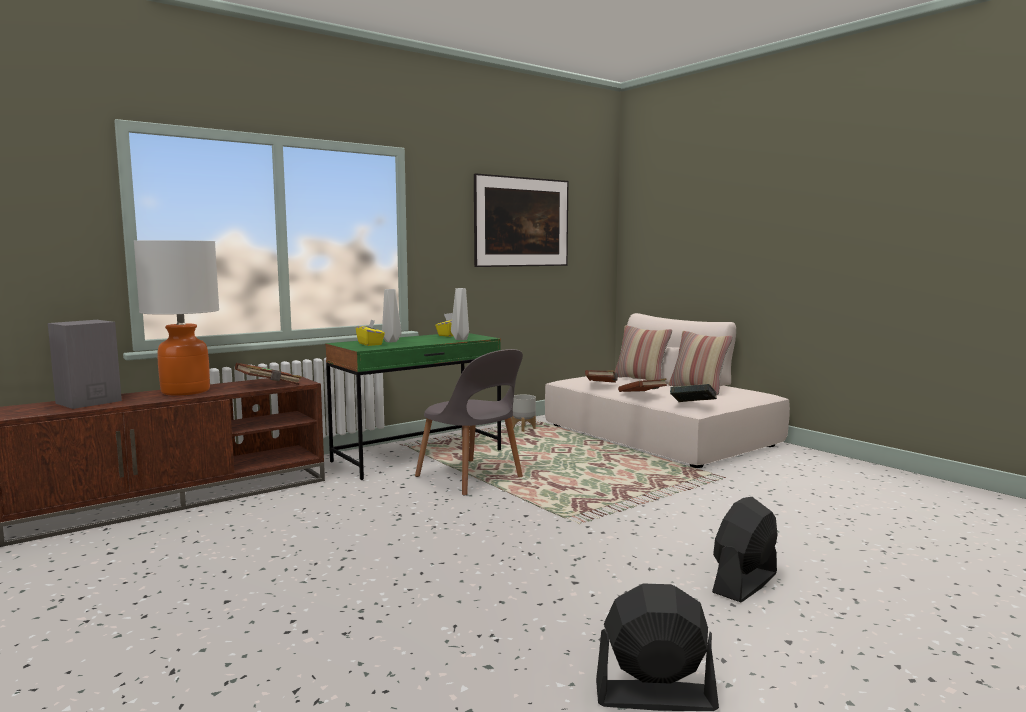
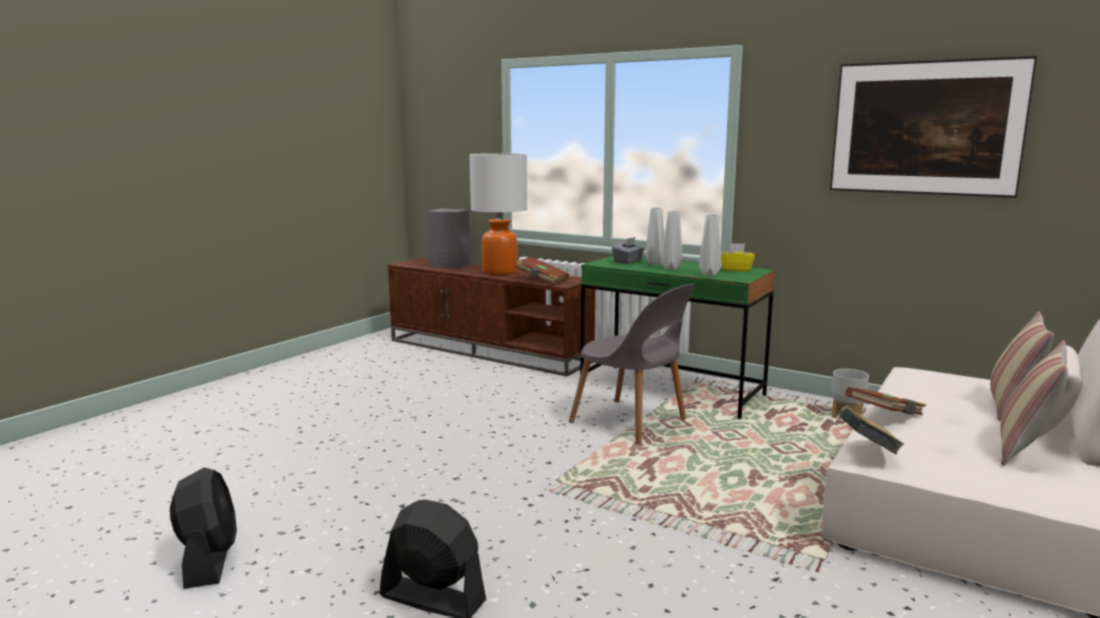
camera: 70 degrees right, 5 degrees up
yellow tissue box [356,320,385,346] -> grey tissue box [612,237,644,264]
grey chair [415,349,523,496] -> grey chair turned 75 degrees counterclockwise [569,284,695,445]
brown book [585,370,618,383] -> none
none -> grey vase [661,211,683,270]

